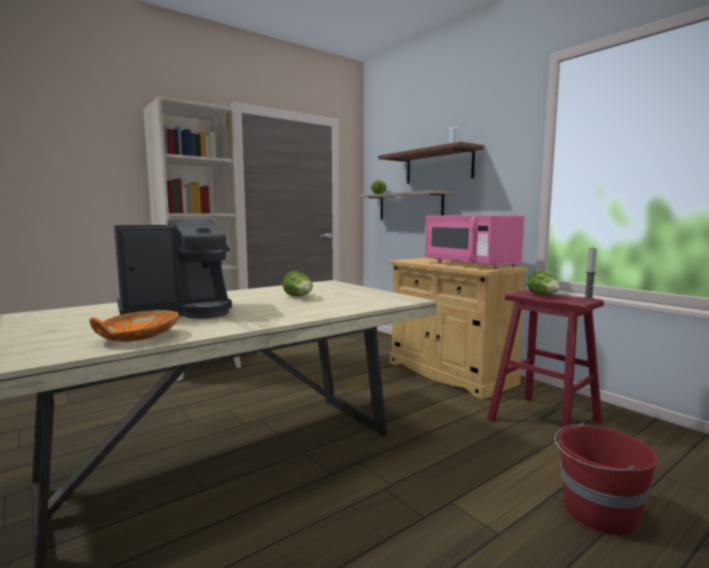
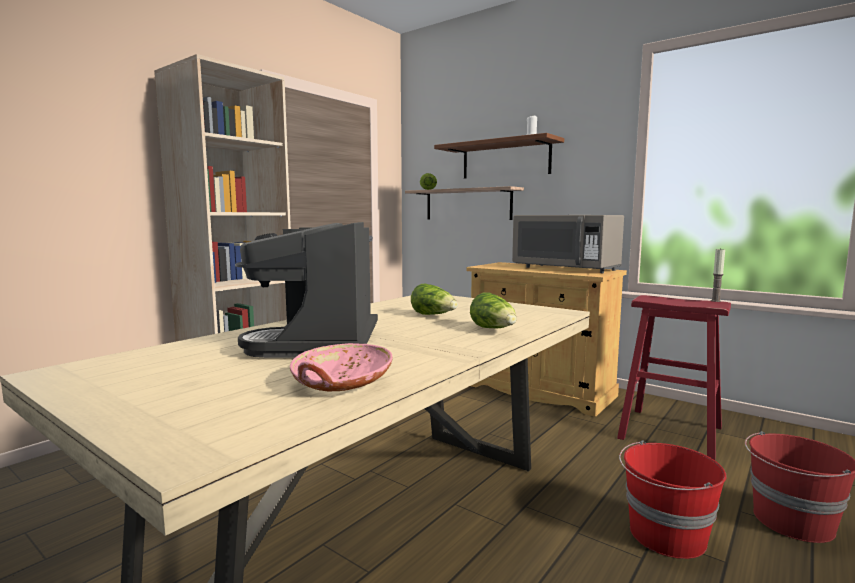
camera: 15 degrees left, 0 degrees up
orange bowl [89,310,179,342] -> pink bowl [290,343,393,391]
coffee machine [114,220,232,319] -> coffee machine turned 135 degrees clockwise [235,222,378,358]
pink microwave [425,215,524,269] -> grey microwave [512,215,624,273]
lettuce [527,271,561,295] -> lettuce moved to [470,292,517,328]
none -> red bucket [619,440,727,559]

